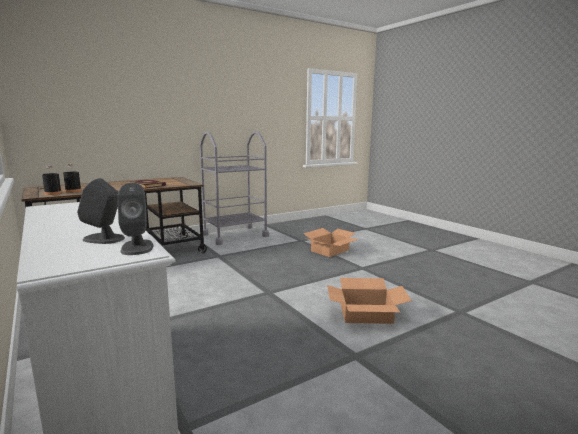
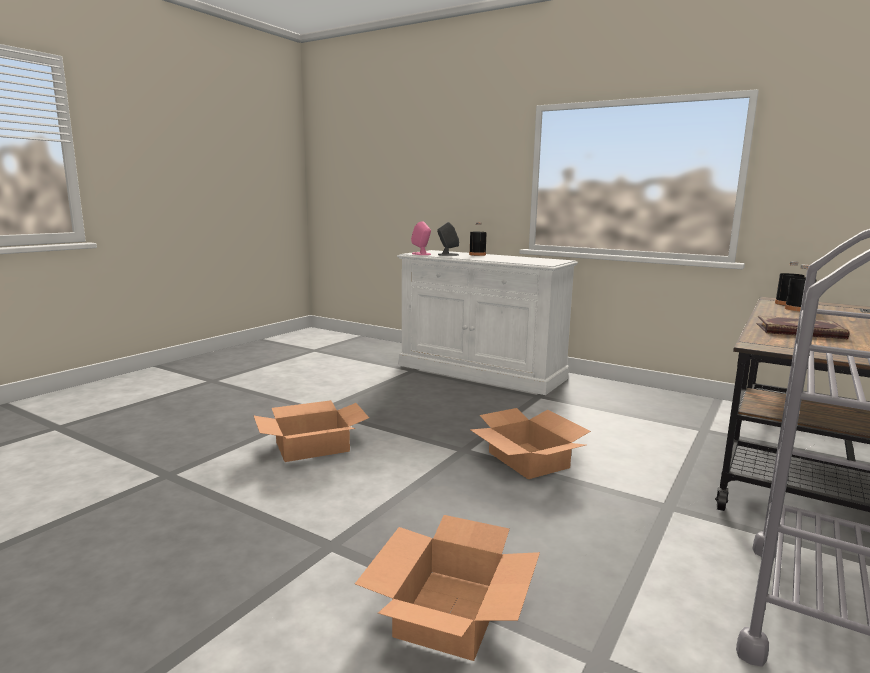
camera: 155 degrees right, 0 degrees up
grey speaker [118,183,153,255] -> pink speaker [411,221,431,255]
none -> black bottle [469,222,487,256]
none -> cardboard box [470,408,591,479]

